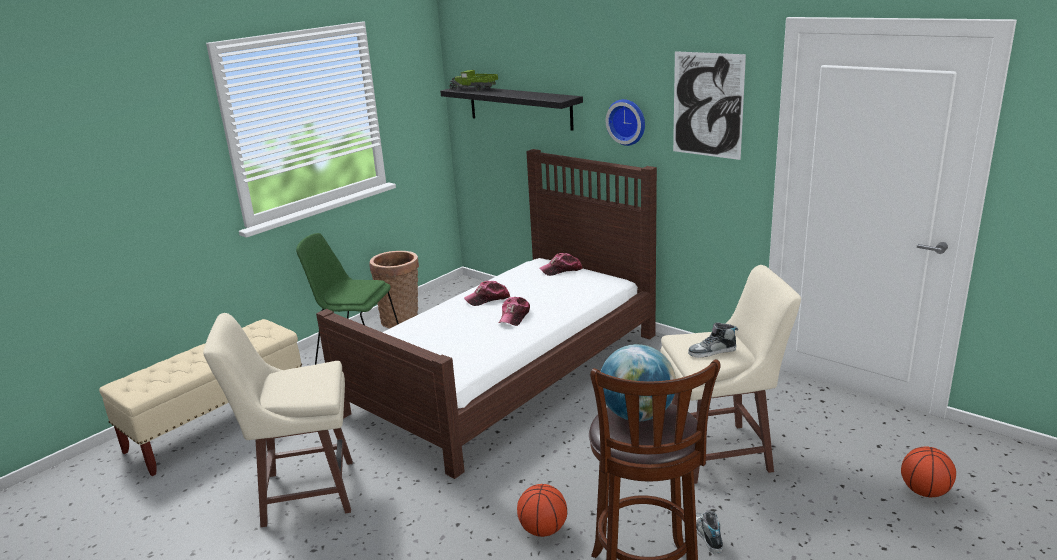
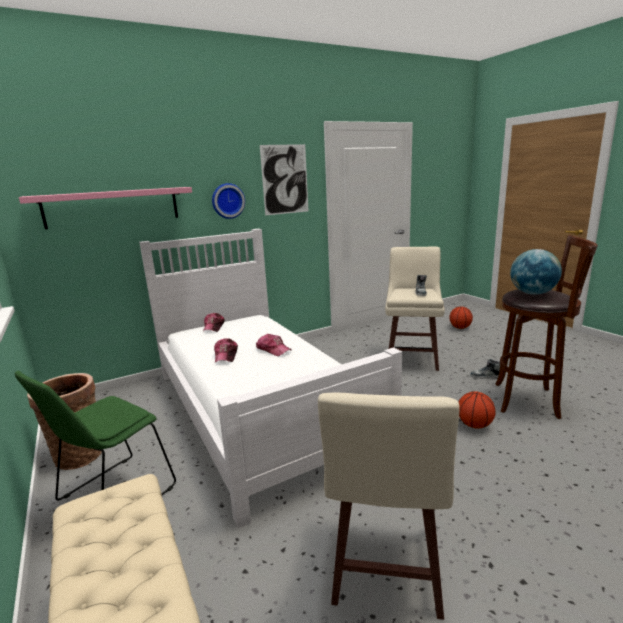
camera: 70 degrees left, 5 degrees down
brown bed [316,149,657,479] -> white bed [139,229,402,529]
black shelf [440,86,583,131] -> pink shelf [19,187,192,229]
toy truck [449,70,498,92] -> none

